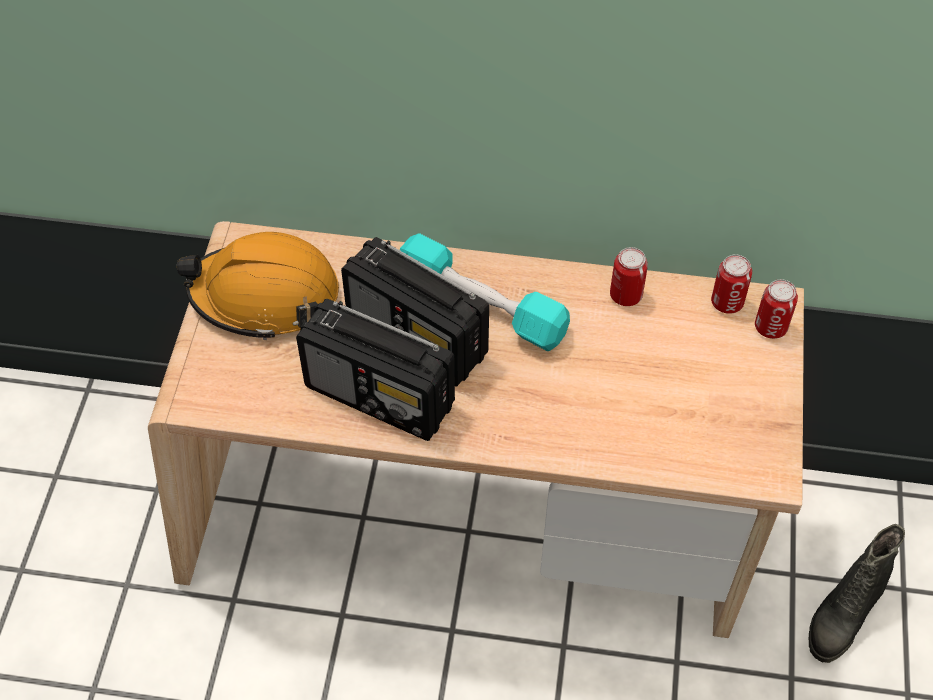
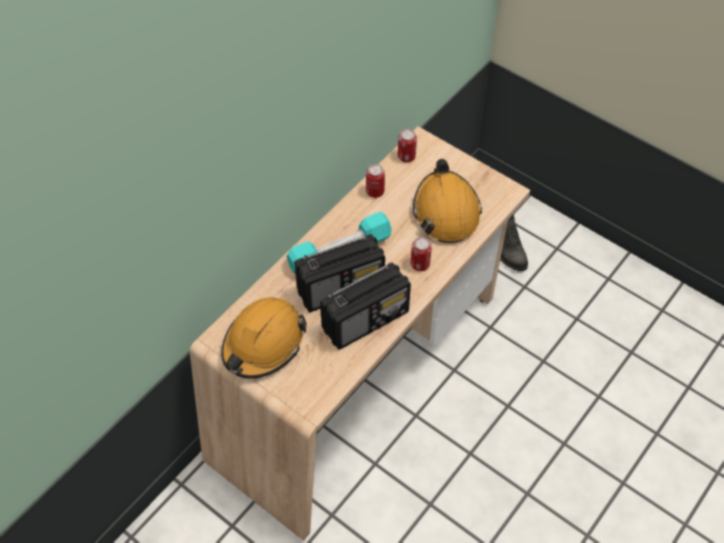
camera: 60 degrees left, 0 degrees up
can [755,279,798,339] -> can moved to [411,237,432,271]
none -> orange hard hat [413,159,482,243]

